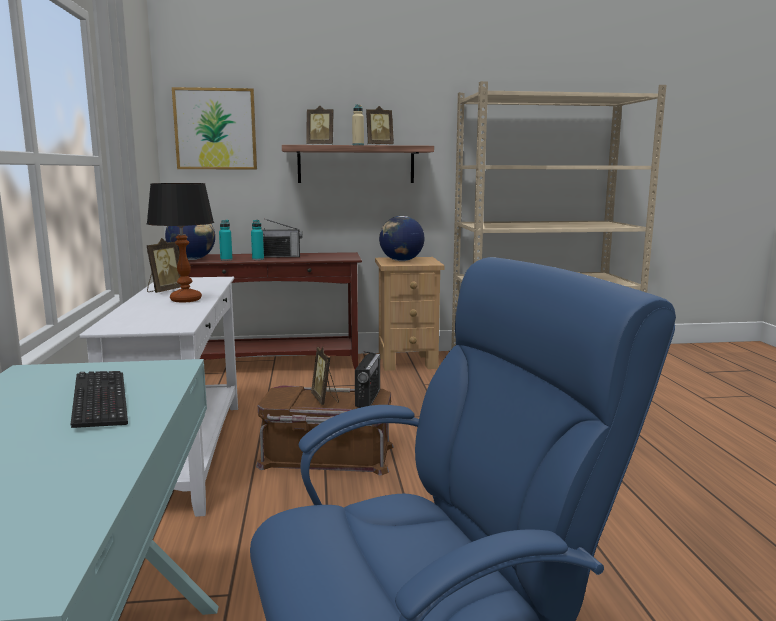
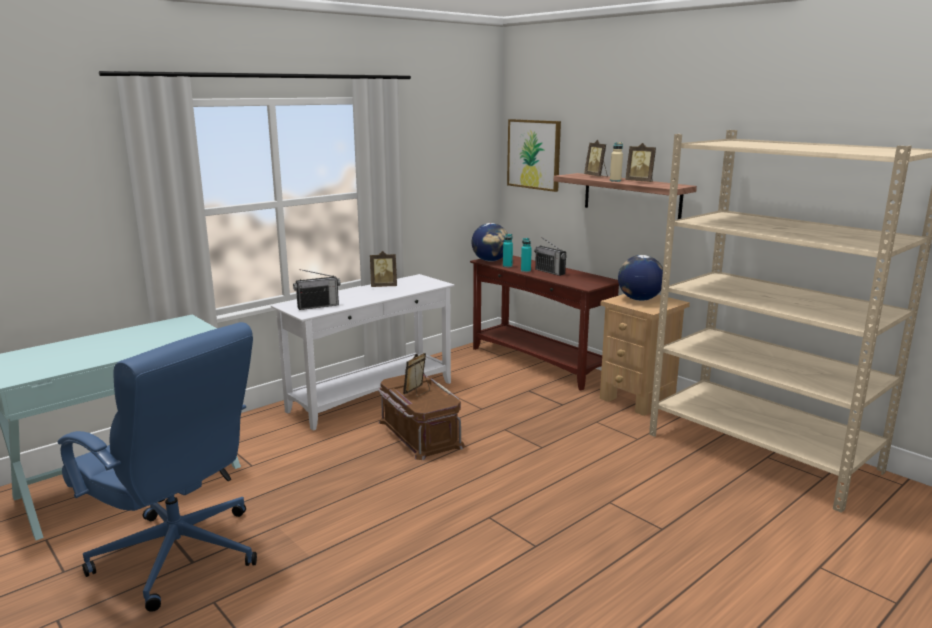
camera: 55 degrees right, 5 degrees up
keyboard [71,371,128,428] -> none
table lamp [147,183,214,303] -> none
radio [355,351,381,408] -> radio moved to [293,269,340,310]

